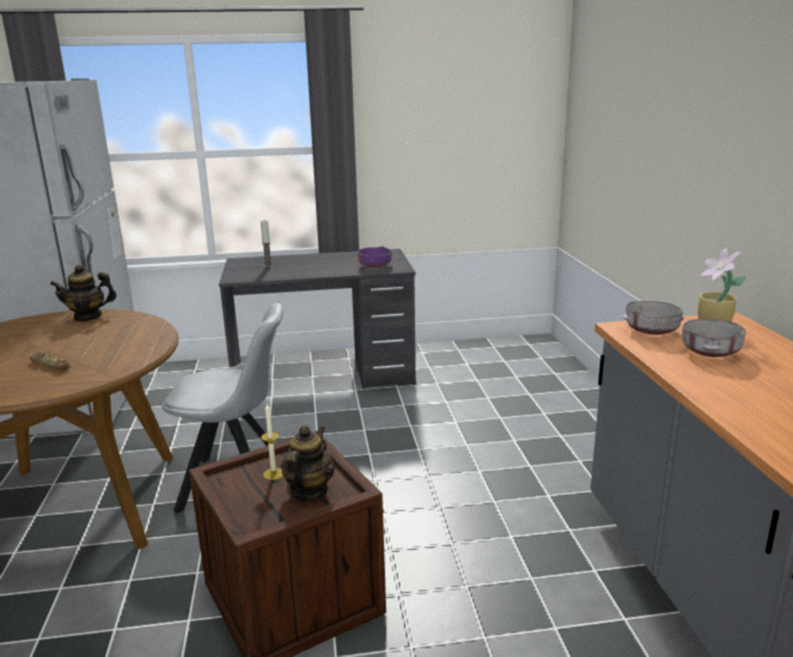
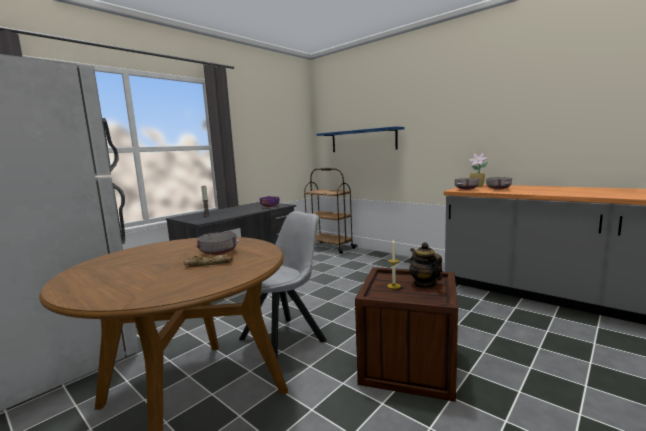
camera: 40 degrees left, 10 degrees down
teapot [50,265,117,321] -> none
none -> grey bowl [196,231,239,255]
none -> brown cart [304,168,358,254]
none -> blue shelf [316,127,405,152]

